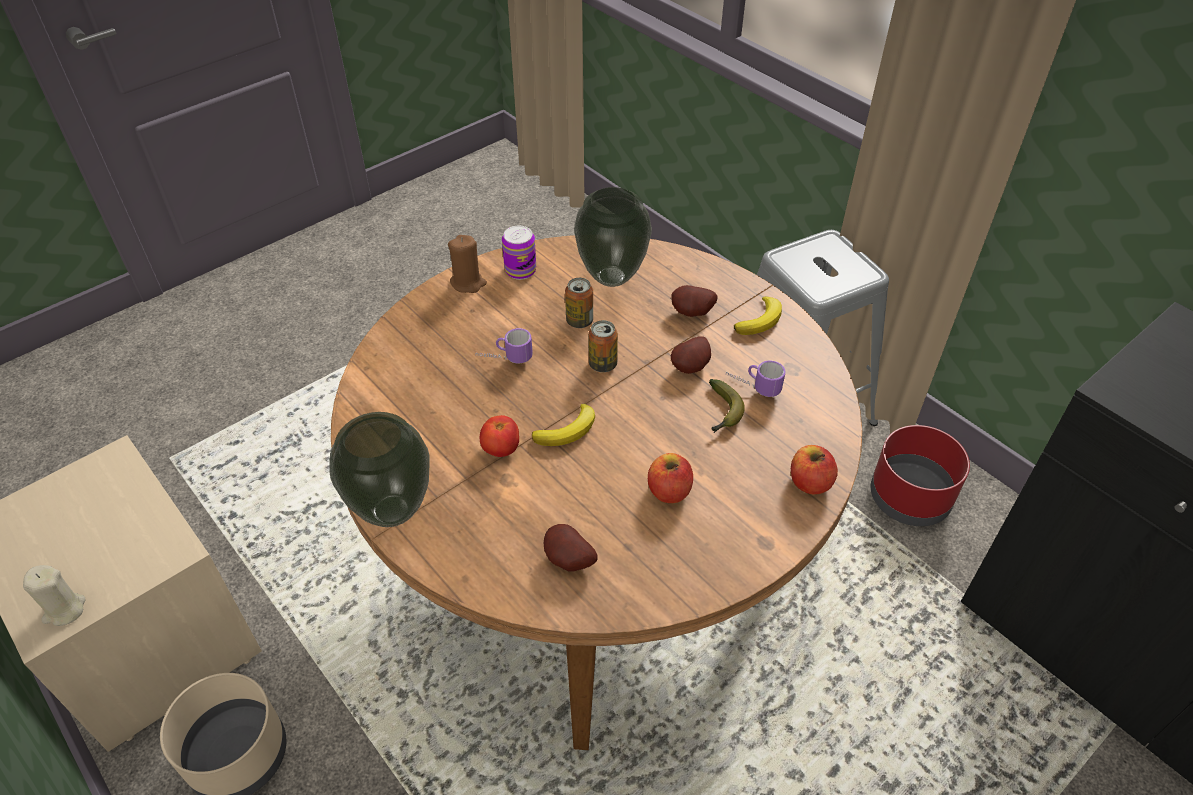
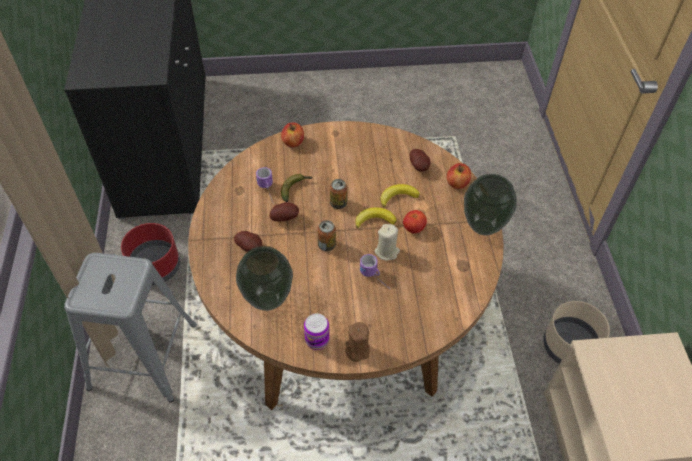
camera: 145 degrees left, 5 degrees up
beige candle [23,565,86,626] -> beige candle moved to [375,224,400,261]
can [565,278,593,328] -> can moved to [330,179,347,209]
apple [648,453,693,503] -> apple moved to [447,163,471,189]
banana [734,296,782,335] -> banana moved to [380,184,420,208]

